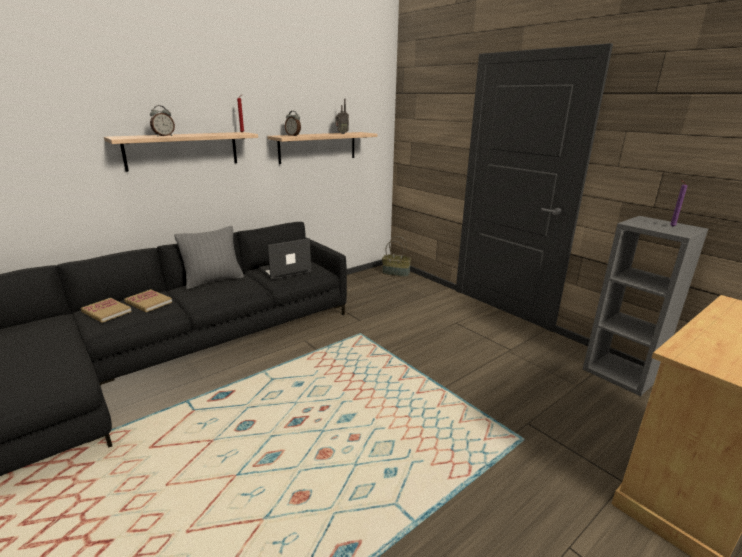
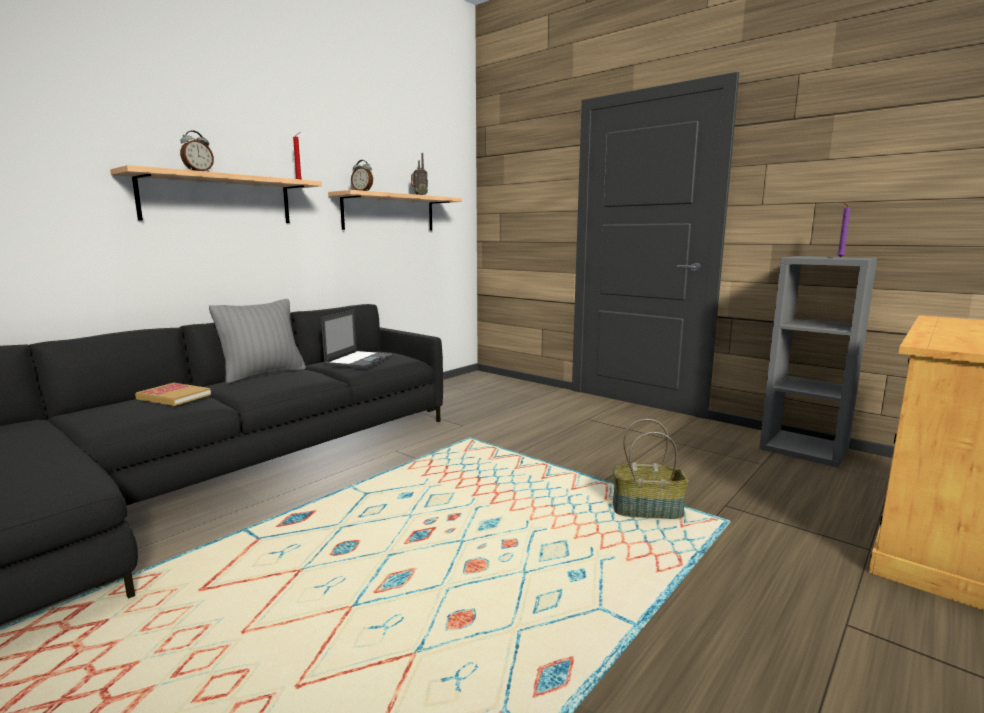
camera: 10 degrees left, 10 degrees down
book [81,298,132,323] -> none
laptop [259,238,312,280] -> laptop turned 150 degrees clockwise [321,310,394,369]
basket [382,236,411,277] -> basket moved to [613,419,689,519]

